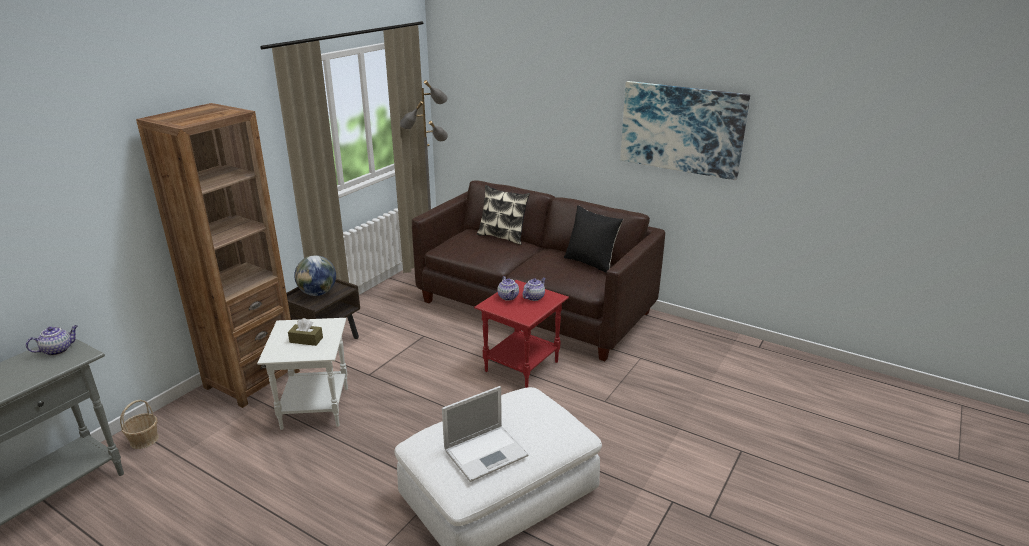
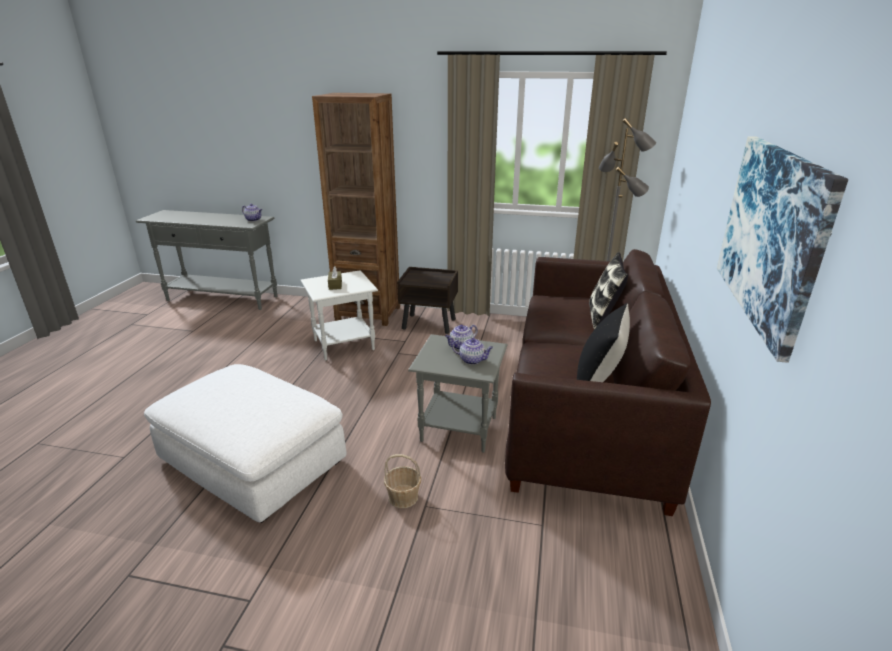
camera: 70 degrees right, 0 degrees up
basket [120,399,159,449] -> basket moved to [384,454,421,508]
globe [294,255,336,296] -> none
laptop [442,386,529,482] -> none
red side table [474,280,569,388] -> grey side table [408,334,507,453]

